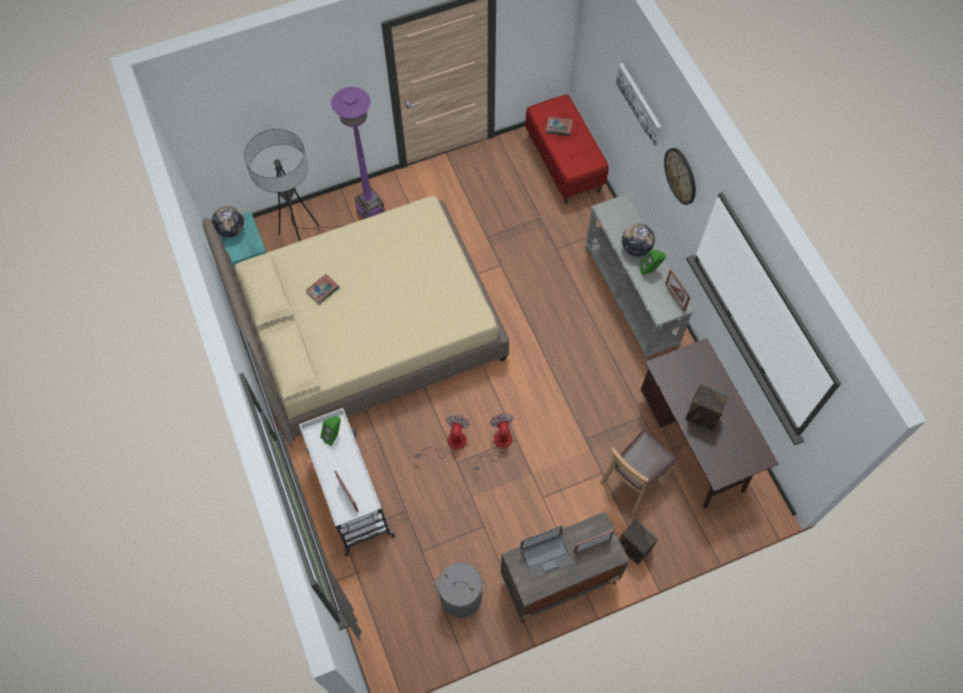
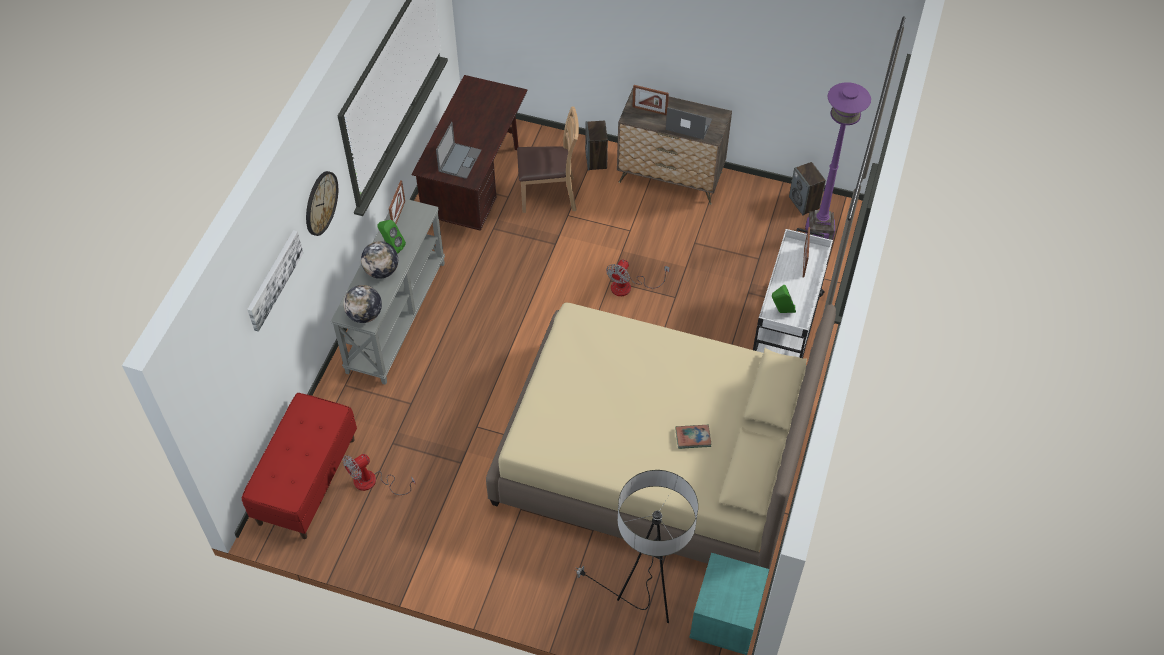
camera: 140 degrees left, 10 degrees down
globe [212,206,244,237] -> globe moved to [343,285,382,323]
purple floor lamp [331,87,385,219] -> purple floor lamp moved to [805,82,871,240]
fan [414,415,470,459] -> fan moved to [343,454,416,495]
grey laundry basket [433,562,487,618] -> none
book [545,116,573,136] -> none
speaker [685,384,729,431] -> speaker moved to [789,162,826,215]
none -> laptop [436,122,481,179]

